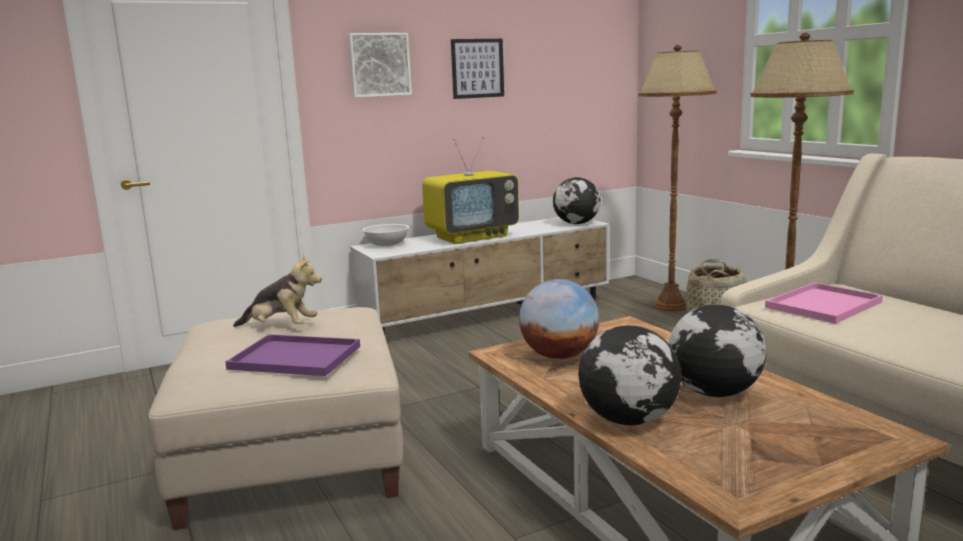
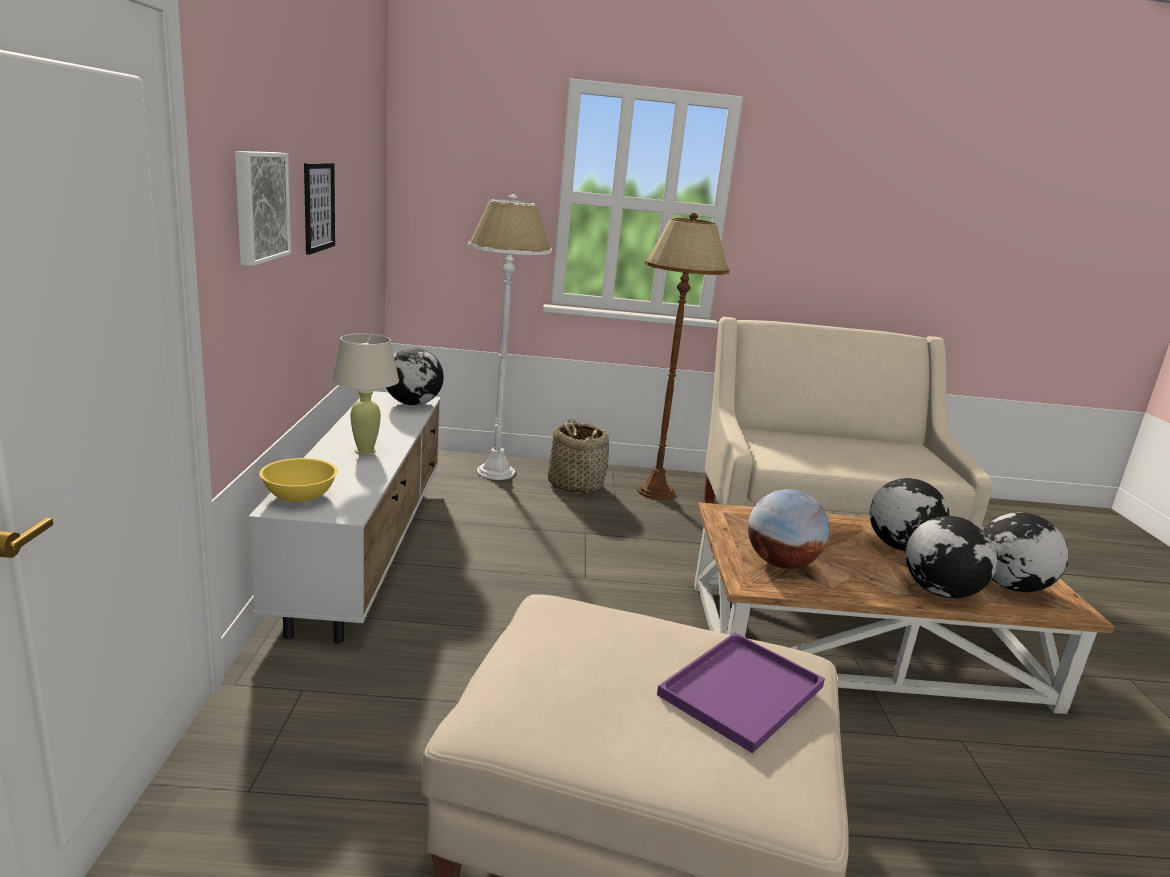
camera: 65 degrees left, 5 degrees up
plush toy [233,255,322,327] -> none
white bowl [363,224,409,246] -> yellow bowl [259,458,338,502]
television [422,137,519,244] -> beige table lamp [331,333,399,455]
brown floor lamp [638,45,717,311] -> white floor lamp [468,194,552,480]
pink tray [765,283,883,324] -> none
none -> globe [983,512,1069,592]

